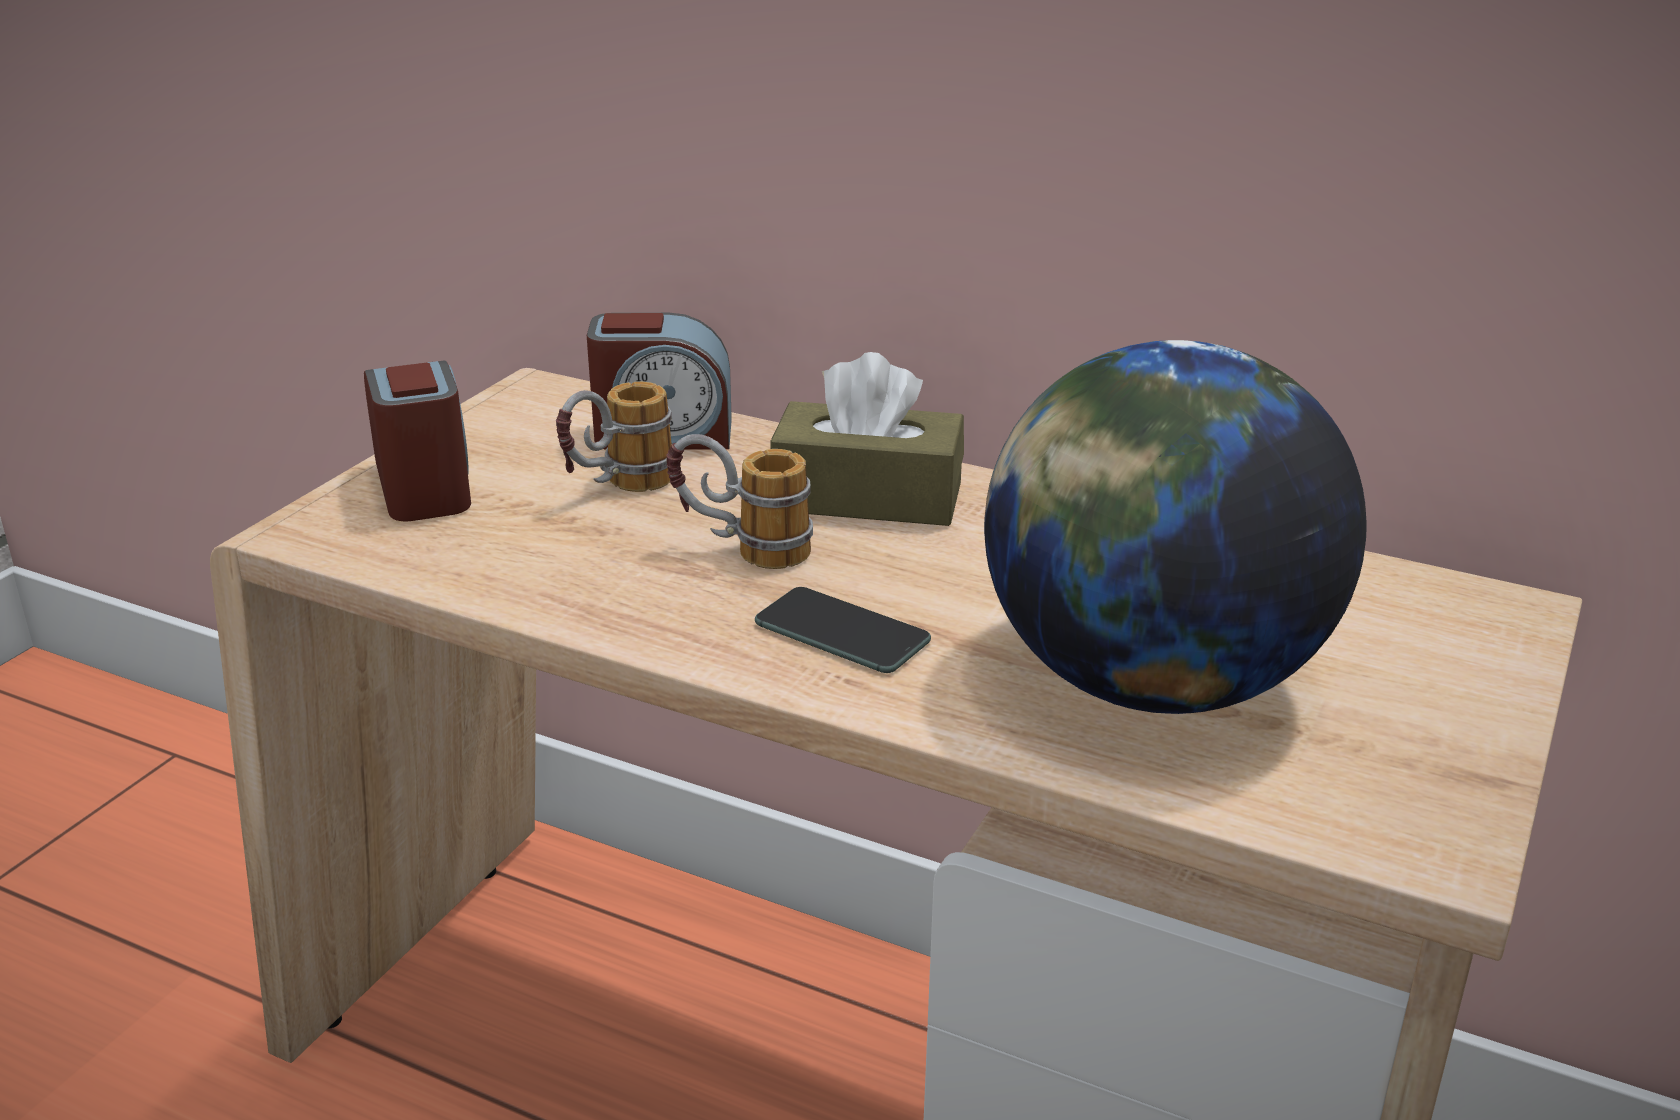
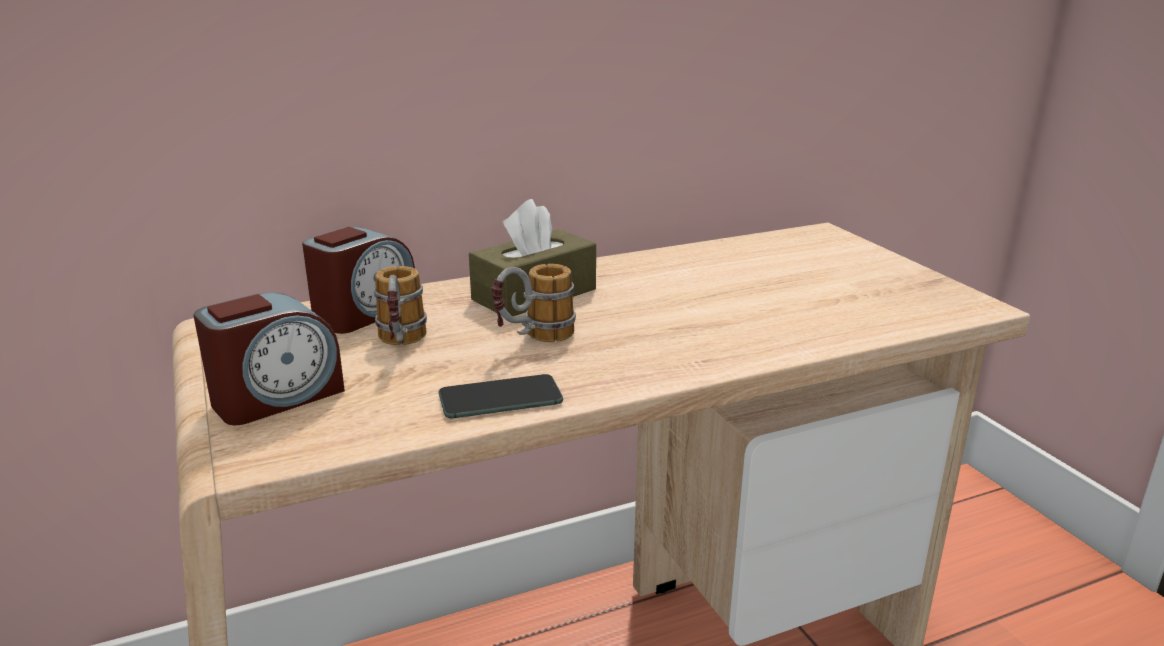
camera: 50 degrees left, 5 degrees down
alarm clock [364,360,471,521] -> alarm clock turned 120 degrees clockwise [193,292,345,425]
phone [755,587,931,673] -> phone moved to [439,374,563,418]
globe [984,340,1367,714] -> none

